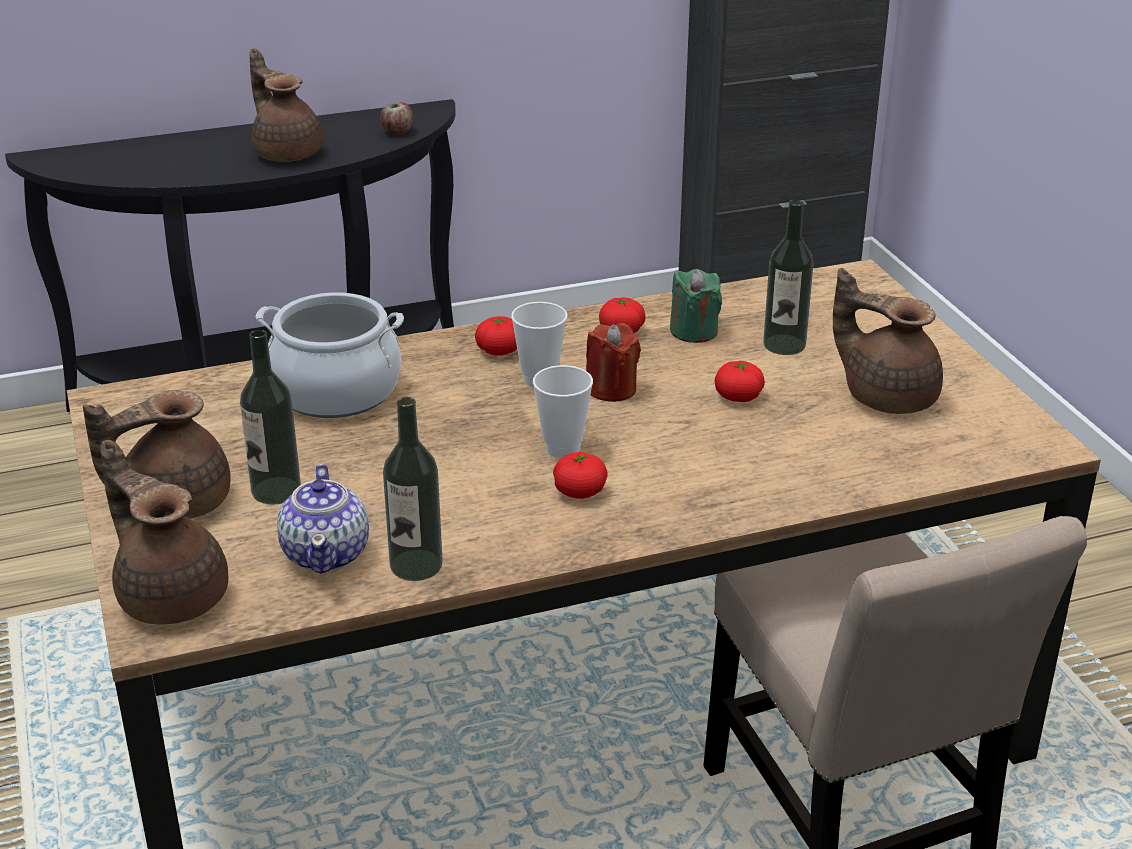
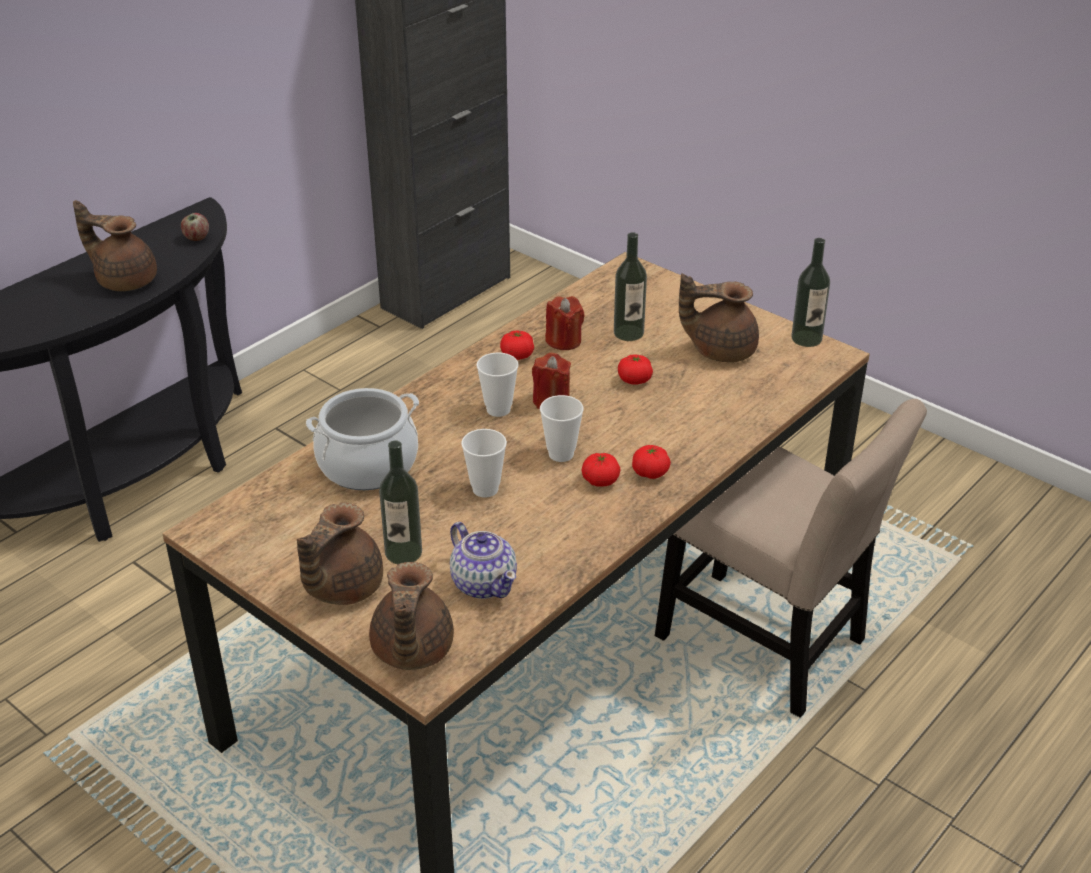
camera: 30 degrees left, 5 degrees up
brown teapot [100,440,228,625] -> brown teapot turned 105 degrees counterclockwise [369,562,454,670]
bottle [383,397,443,581] -> bottle moved to [791,238,830,347]
tomato [475,316,517,356] -> tomato moved to [632,445,671,479]
green candle [670,269,722,343] -> red candle [545,296,584,350]
none -> cup [461,429,507,498]

